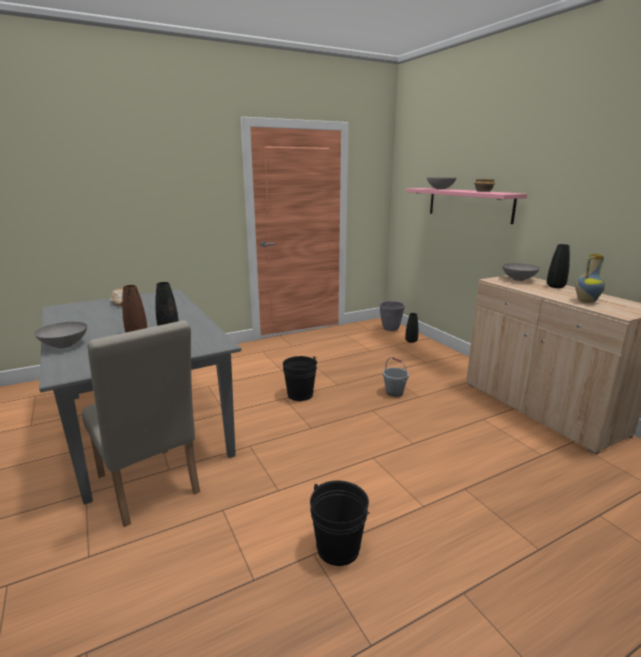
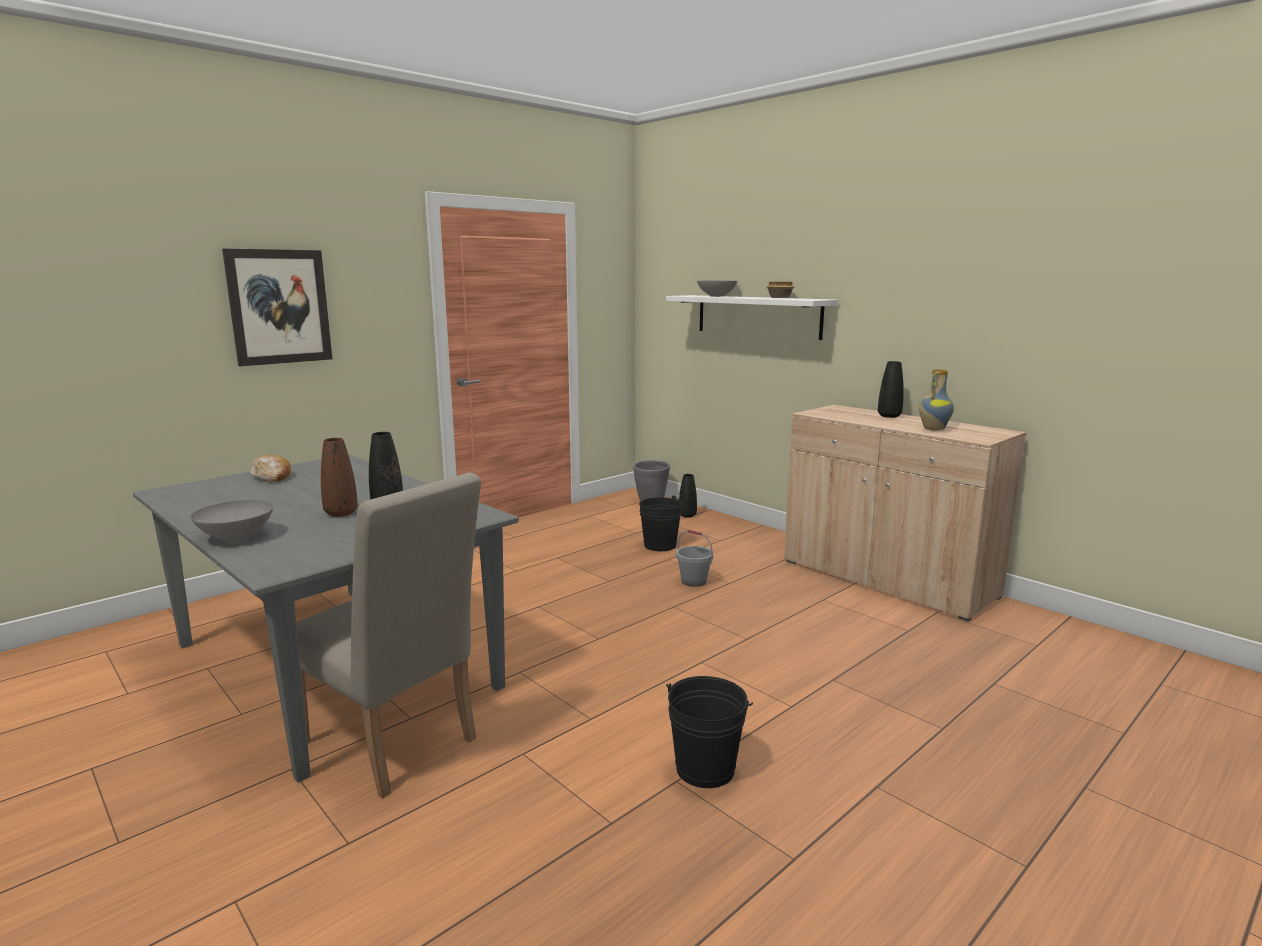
camera: 15 degrees left, 5 degrees down
black bucket [283,356,317,401] -> black bucket moved to [639,495,682,551]
pink shelf [406,188,527,224] -> white shelf [666,295,838,340]
grey bowl [502,263,540,281] -> none
none -> picture [222,249,332,366]

